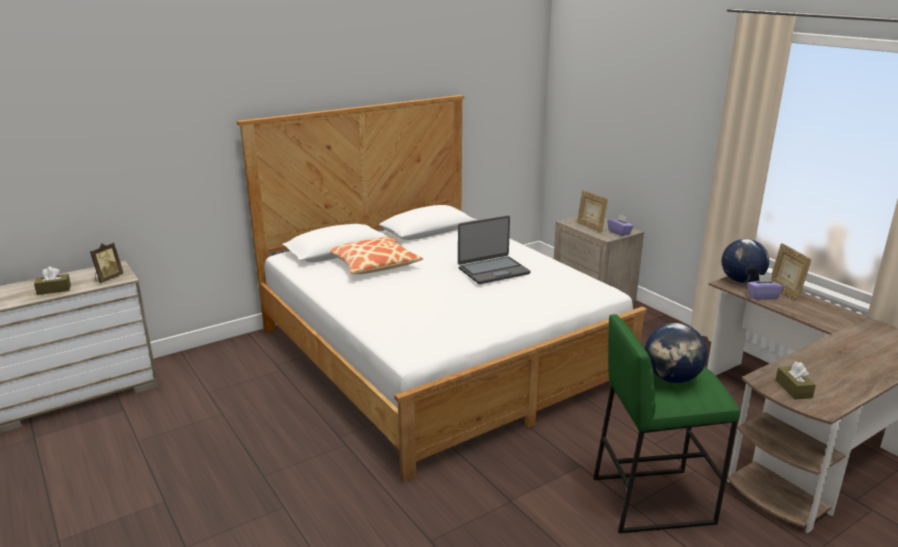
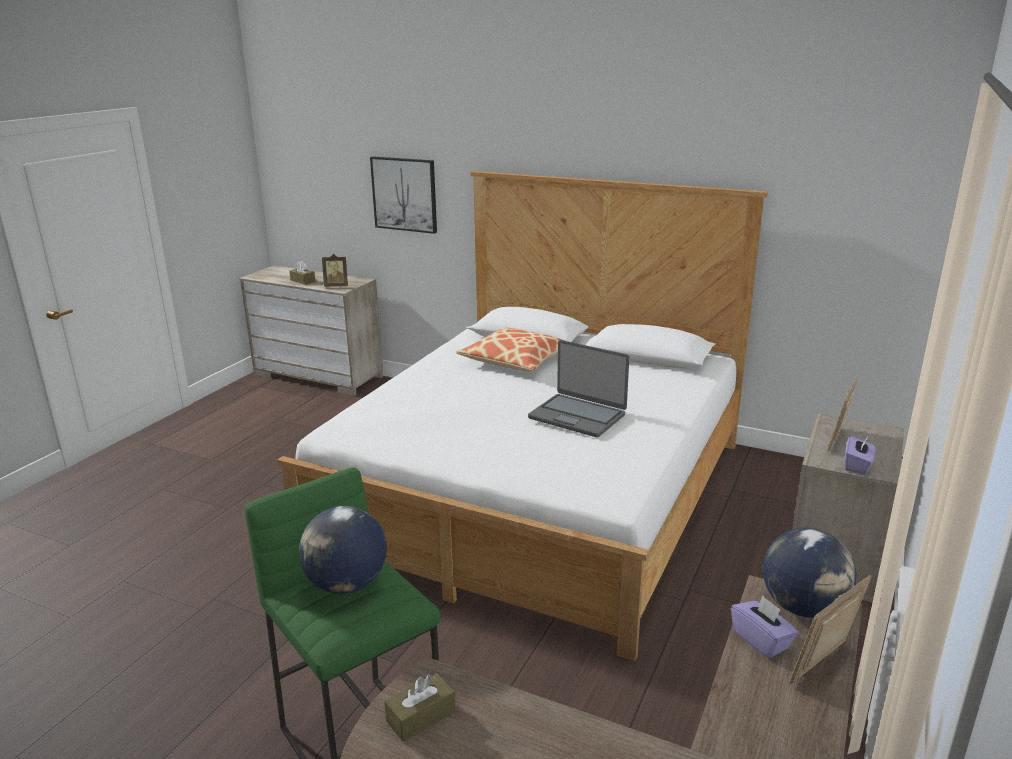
camera: 60 degrees right, 0 degrees up
none -> picture [370,156,437,234]

